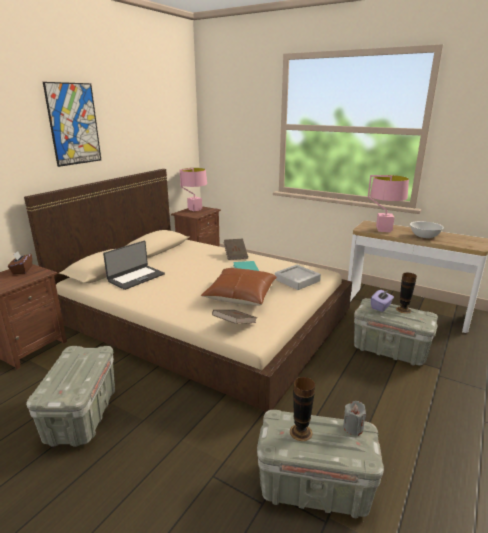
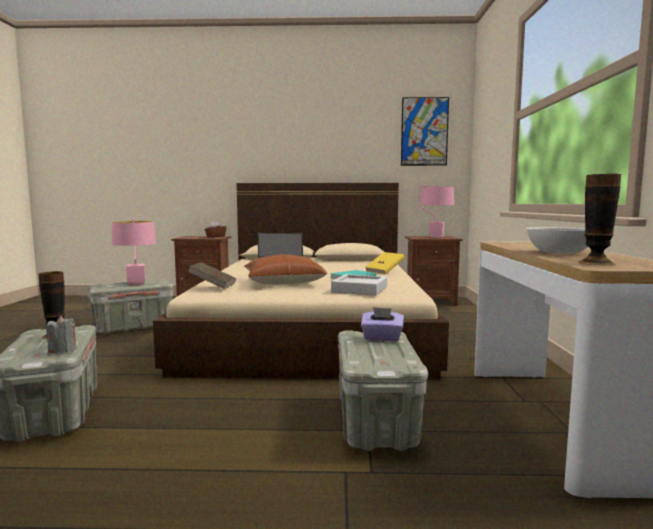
camera: 60 degrees right, 15 degrees down
picture [43,82,101,167] -> picture moved to [401,97,449,166]
brown book [224,239,248,260] -> yellow book [365,252,405,274]
pink table lamp [368,175,409,232] -> pink table lamp moved to [112,219,156,285]
vase [396,273,417,314] -> vase moved to [578,174,621,265]

